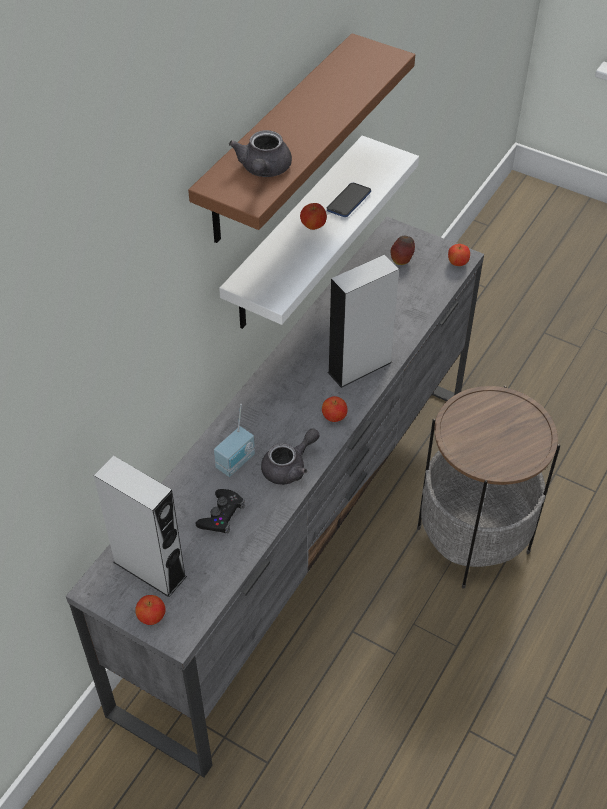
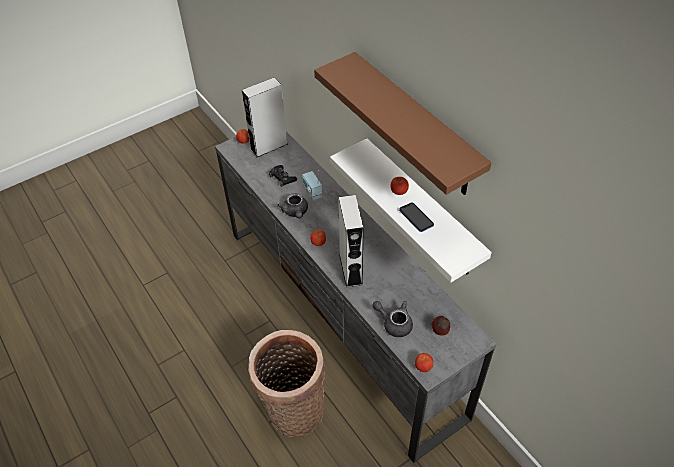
camera: 115 degrees right, 0 degrees up
grey teapot [229,130,292,177] -> grey teapot moved to [372,301,413,337]
side table [417,385,560,589] -> basket [249,330,325,437]

